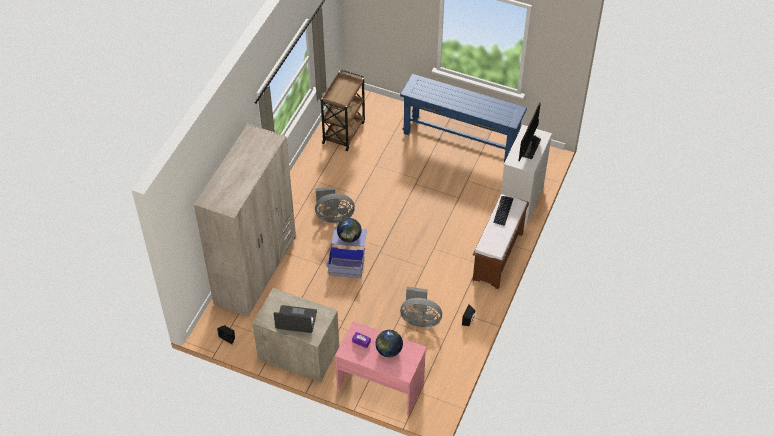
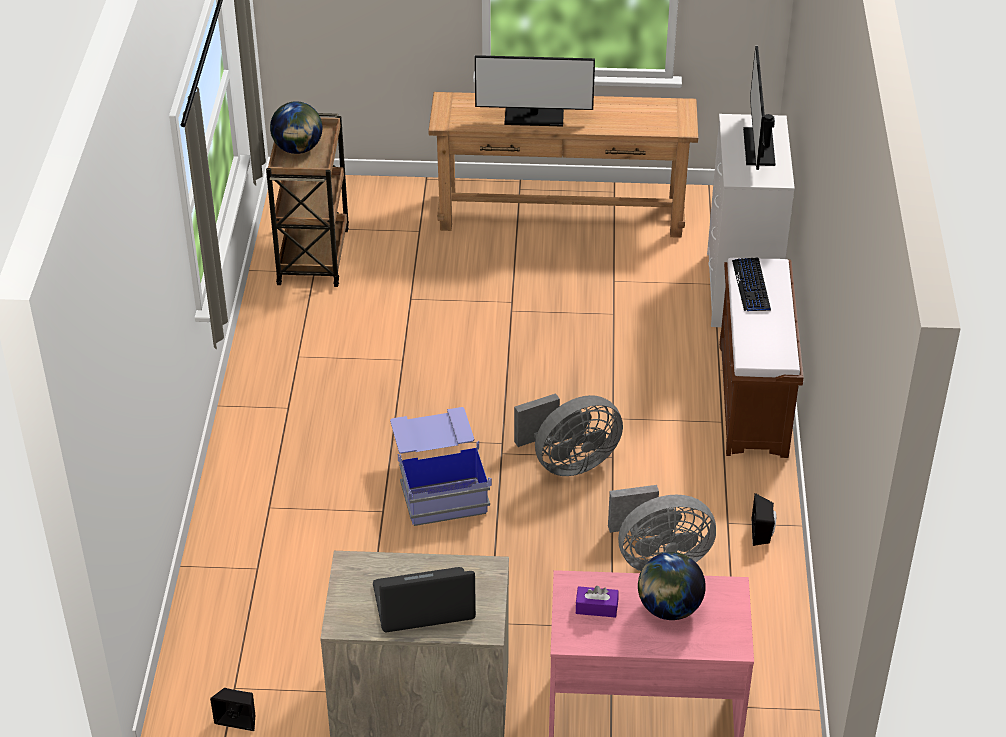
camera: 20 degrees left, 10 degrees down
beige wardrobe [194,124,296,317] -> none
grey fan [315,187,355,223] -> grey fan moved to [514,393,623,476]
globe [337,218,362,243] -> globe moved to [270,101,322,154]
blue console table [400,74,527,163] -> brown console table [428,92,698,238]
none -> monitor [475,55,595,127]

